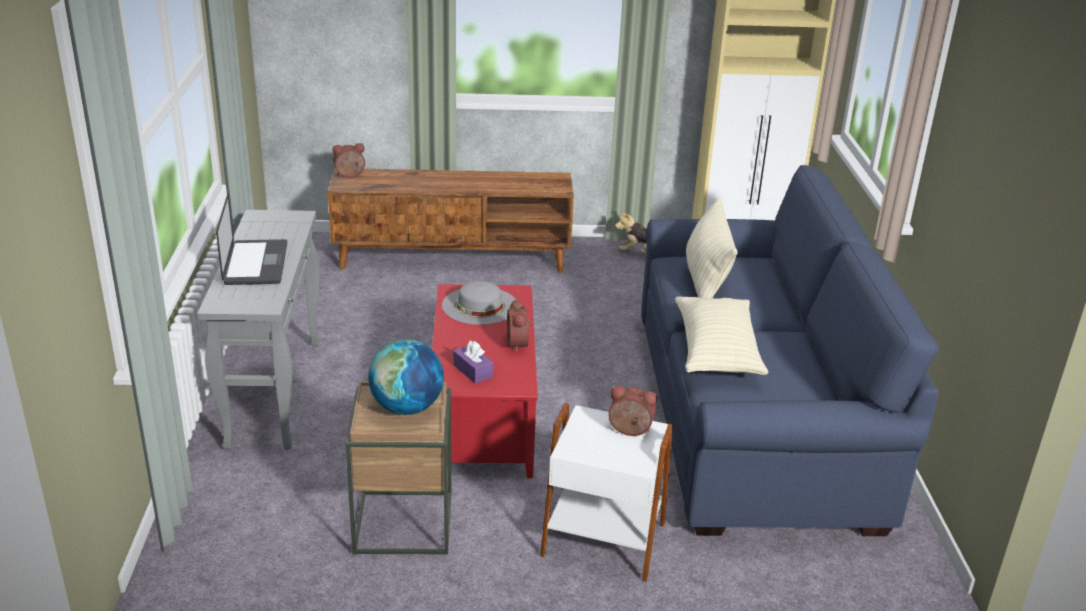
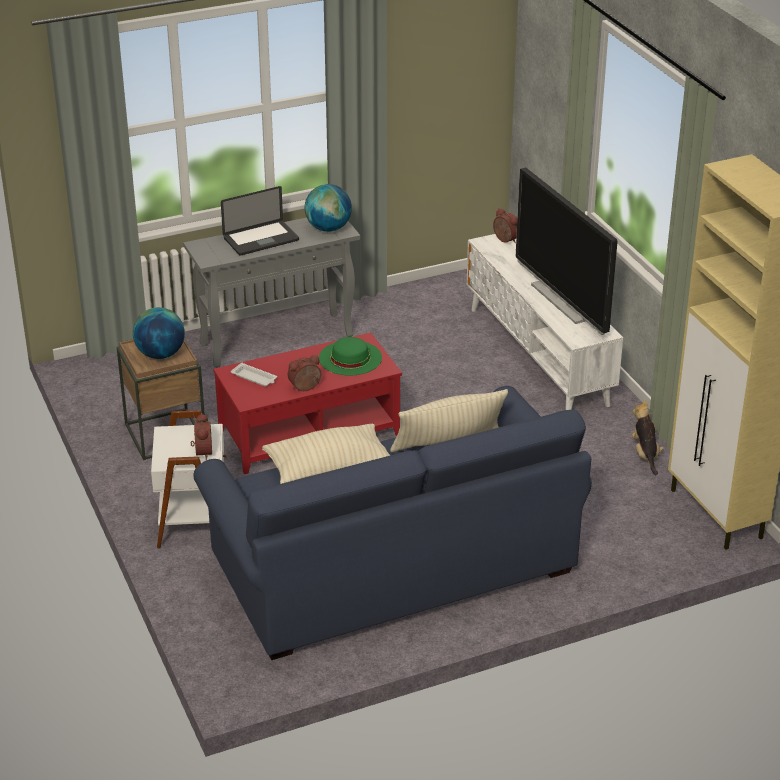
camera: 70 degrees right, 5 degrees up
brown tv stand [328,168,574,273] -> white tv stand [467,234,623,410]
grey hat [442,281,516,325] -> green hat [319,337,382,376]
purple tissue box [453,341,493,384] -> white tray [231,363,277,386]
none -> globe [305,184,352,232]
none -> television [516,168,618,335]

